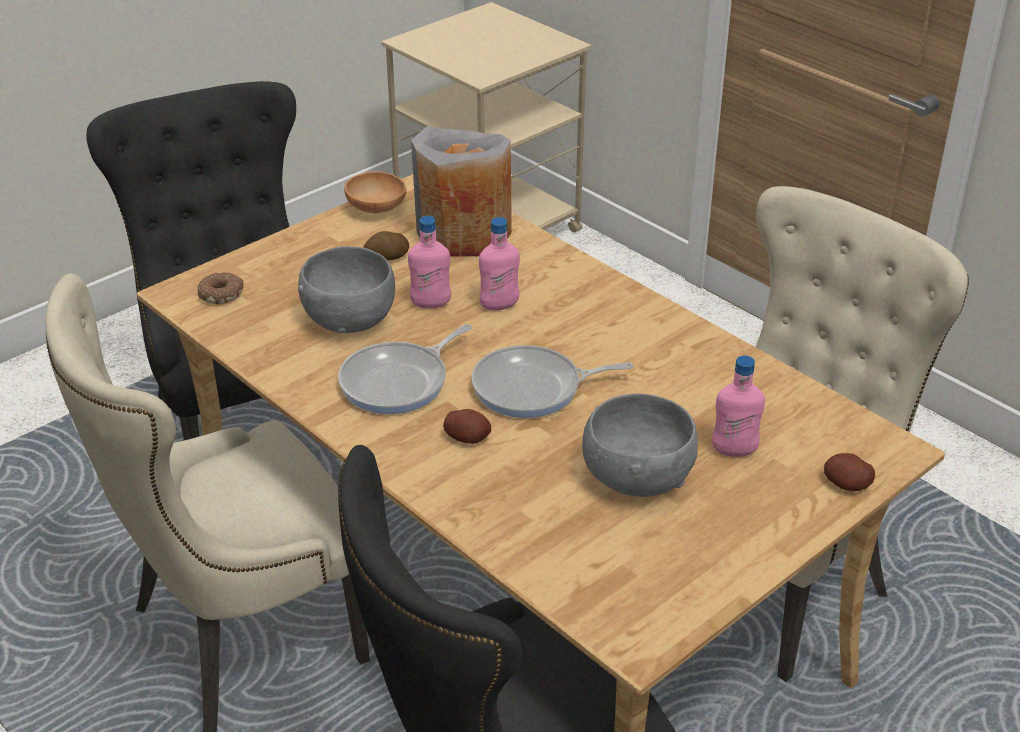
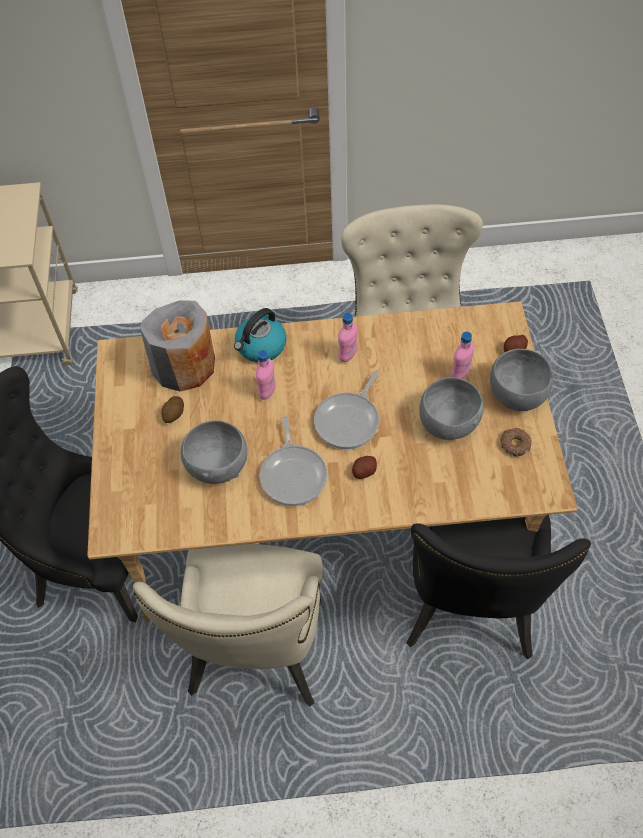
camera: 50 degrees left, 20 degrees up
donut [198,272,244,304] -> donut moved to [501,428,532,457]
brown bowl [344,171,406,214] -> none
pink bottle [408,216,451,309] -> pink bottle moved to [338,313,358,362]
none -> kettle [234,308,286,362]
none -> grey bowl [490,349,555,411]

